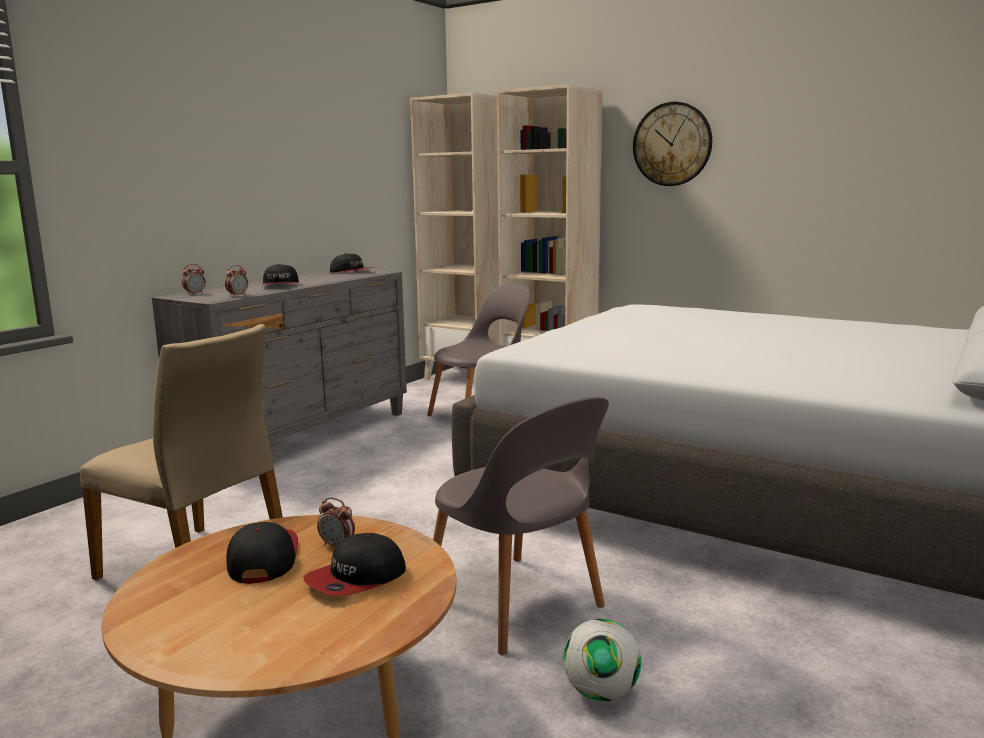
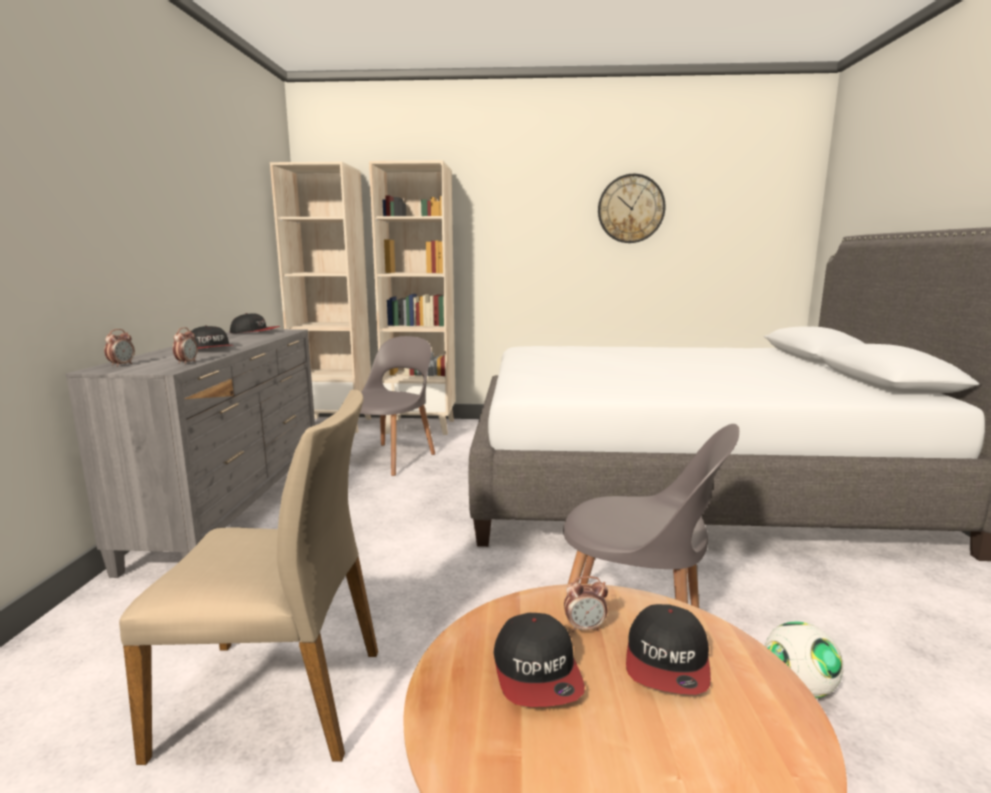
camera: 30 degrees left, 0 degrees up
cap [226,522,298,584] -> cap turned 150 degrees counterclockwise [494,613,585,707]
wall clock [633,102,712,186] -> wall clock moved to [598,174,666,243]

